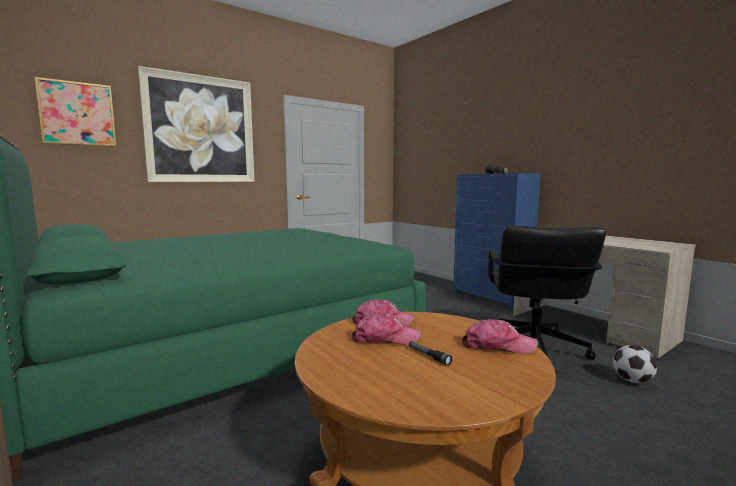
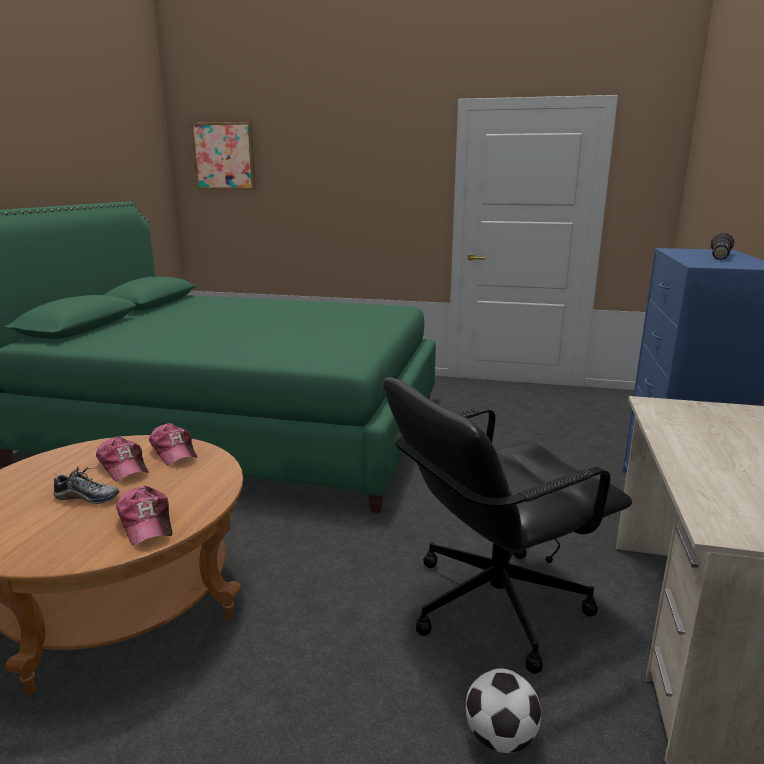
camera: 50 degrees right, 10 degrees up
picture [138,66,255,182] -> none
flashlight [409,341,452,366] -> shoe [53,466,120,504]

